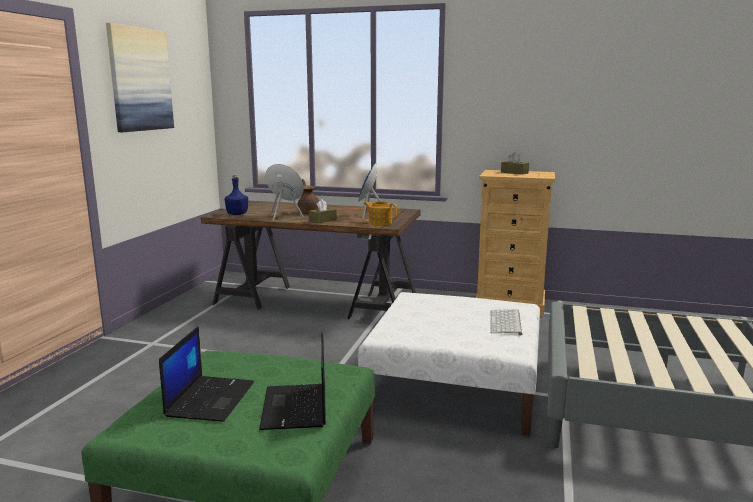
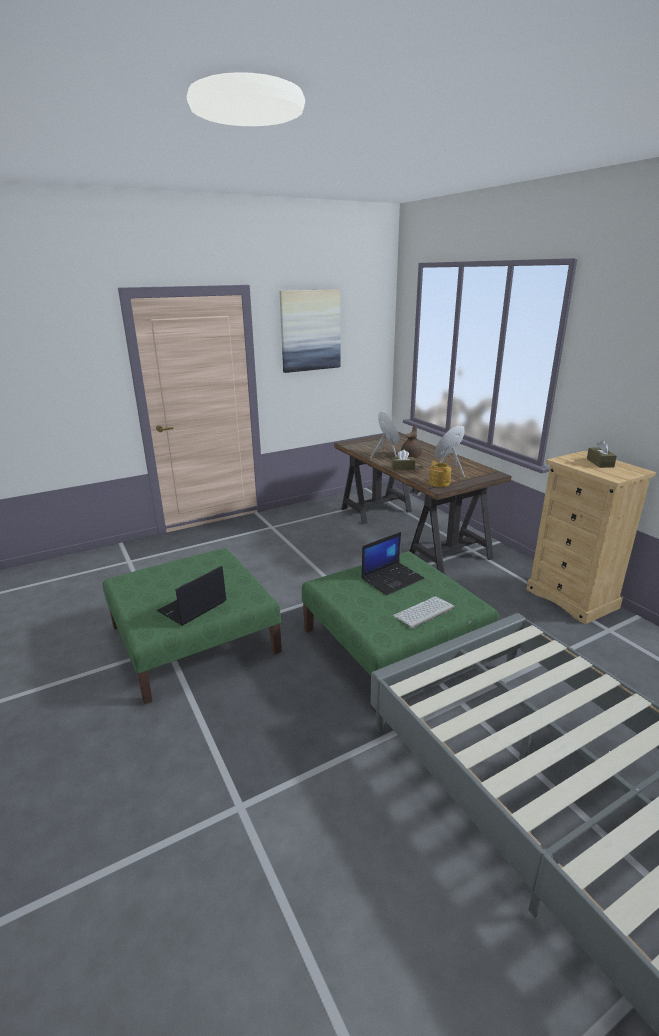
camera: 45 degrees right, 10 degrees up
laptop [159,326,254,422] -> laptop moved to [361,532,425,595]
blue bottle [224,175,248,215] -> none
white ottoman [358,292,540,436] -> green ottoman [302,551,499,712]

